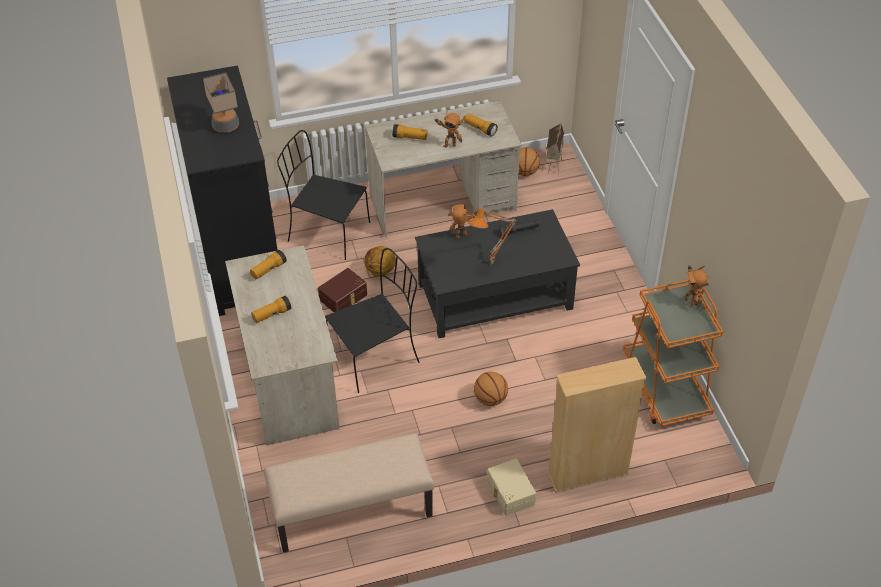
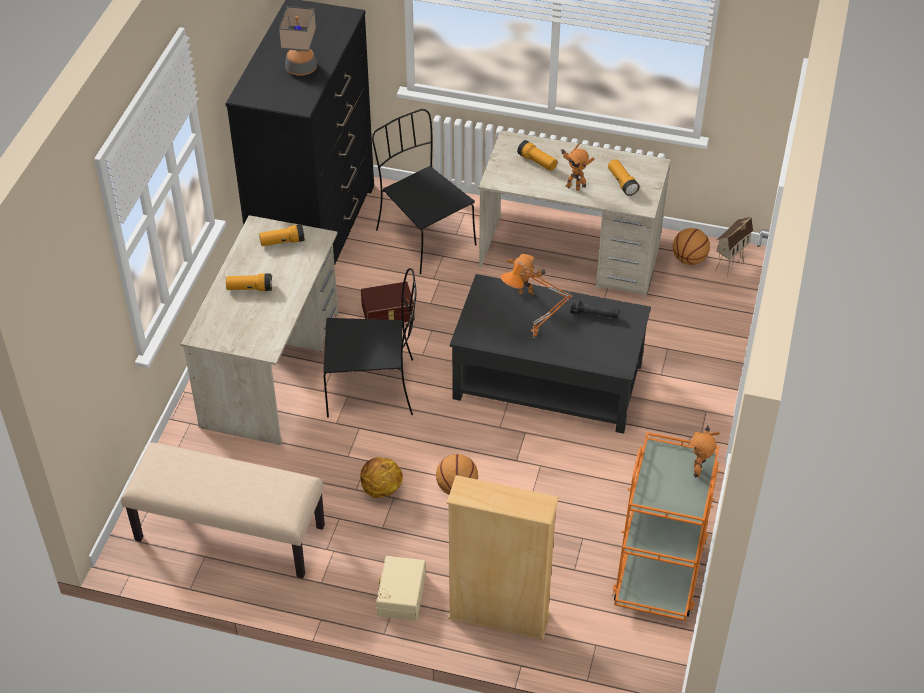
camera: 30 degrees right, 0 degrees up
basketball [364,246,396,277] -> basketball moved to [360,457,403,498]

